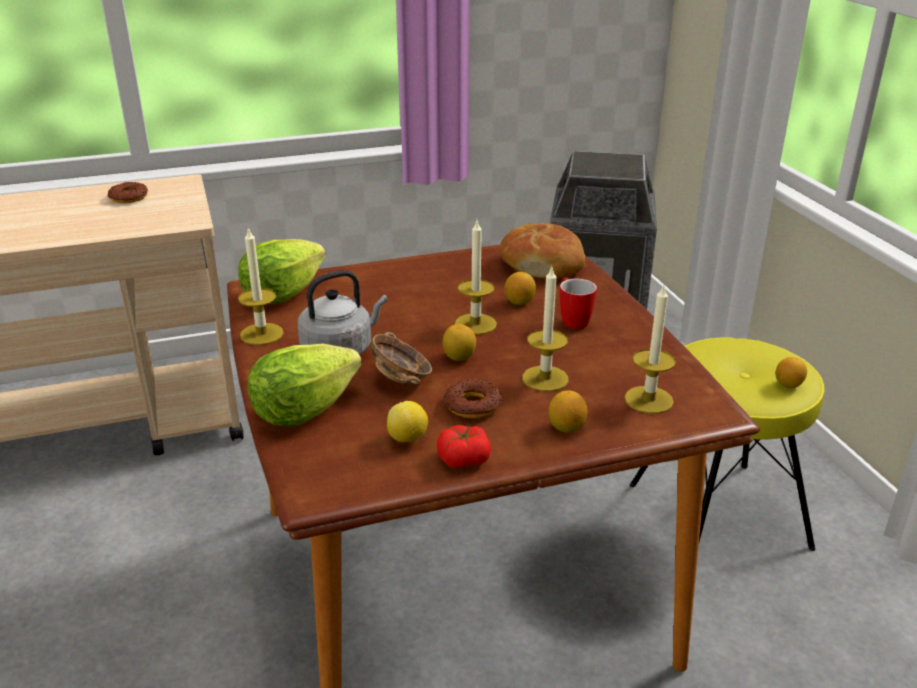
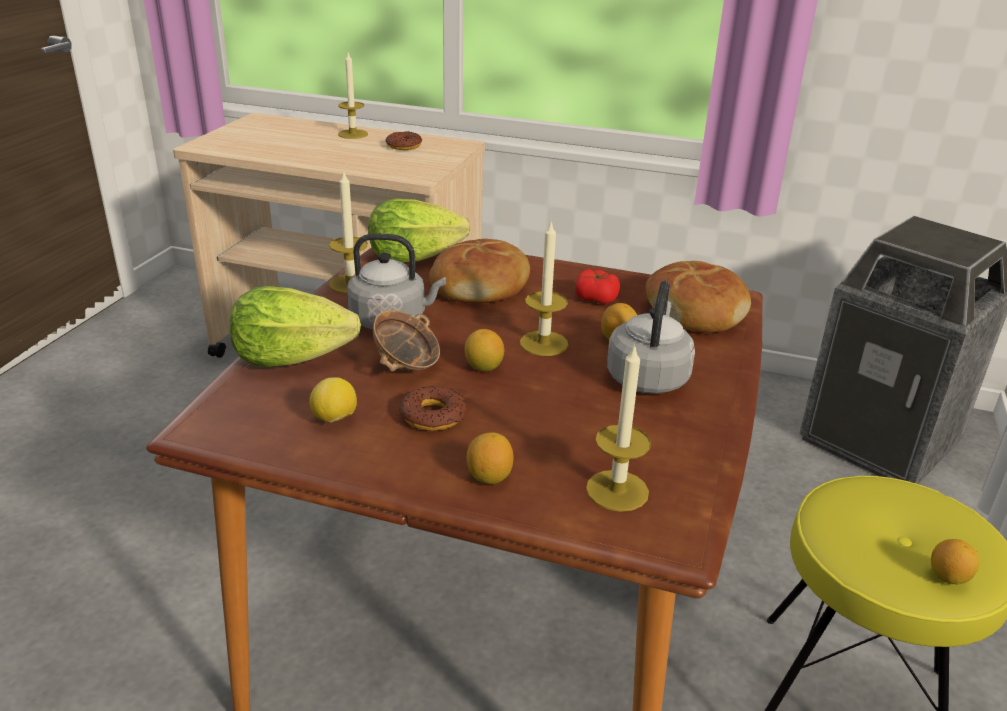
camera: 35 degrees right, 0 degrees up
tomato [437,425,491,468] -> tomato moved to [575,269,620,303]
candle [522,266,569,392] -> candle moved to [338,53,368,139]
mug [560,278,597,330] -> grey kettle [607,281,695,394]
none -> bread [429,239,530,303]

